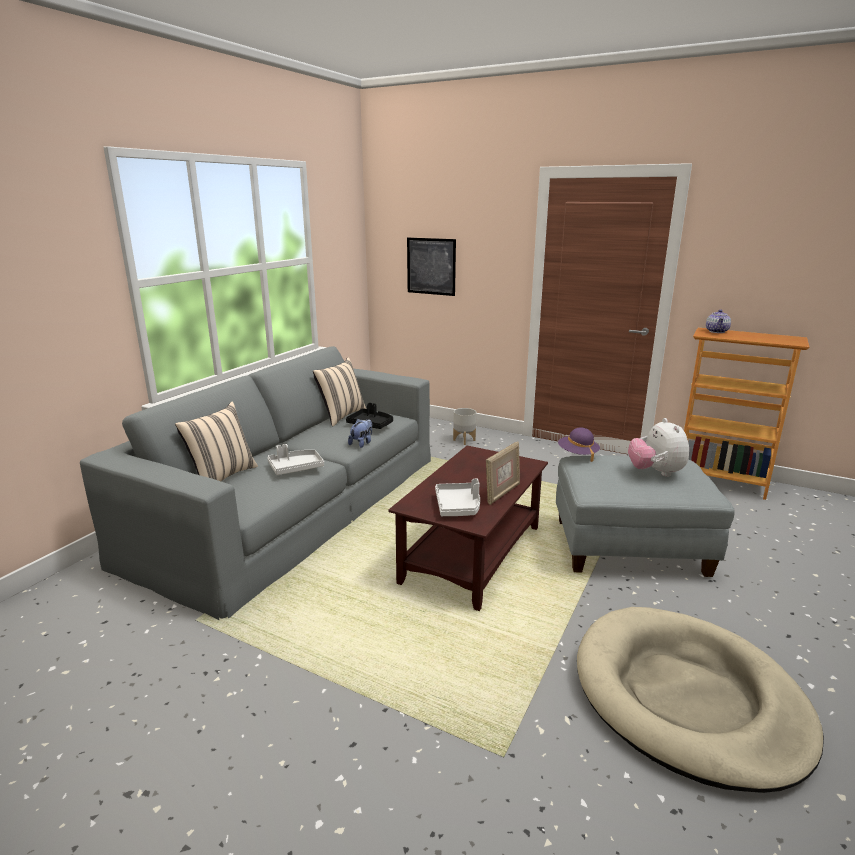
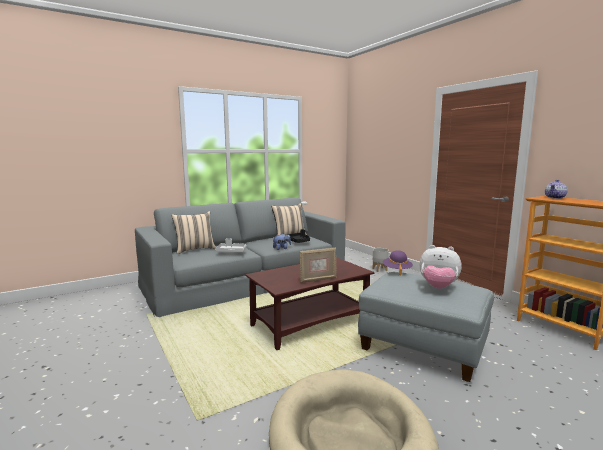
camera: 30 degrees right, 10 degrees down
picture [407,238,456,296] -> none
grey tray [435,478,480,516] -> none
plush toy [628,418,689,477] -> plush toy turned 90 degrees counterclockwise [419,245,462,289]

